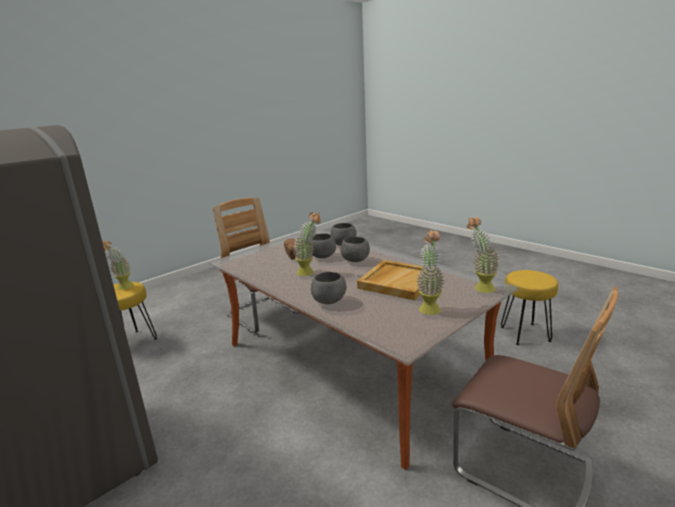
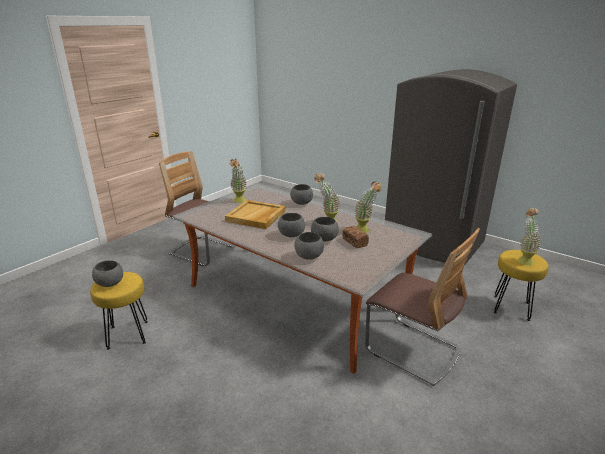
camera: 170 degrees right, 5 degrees up
potted plant [467,217,500,293] -> potted plant moved to [354,181,382,233]
none -> grey bowl [92,260,123,287]

